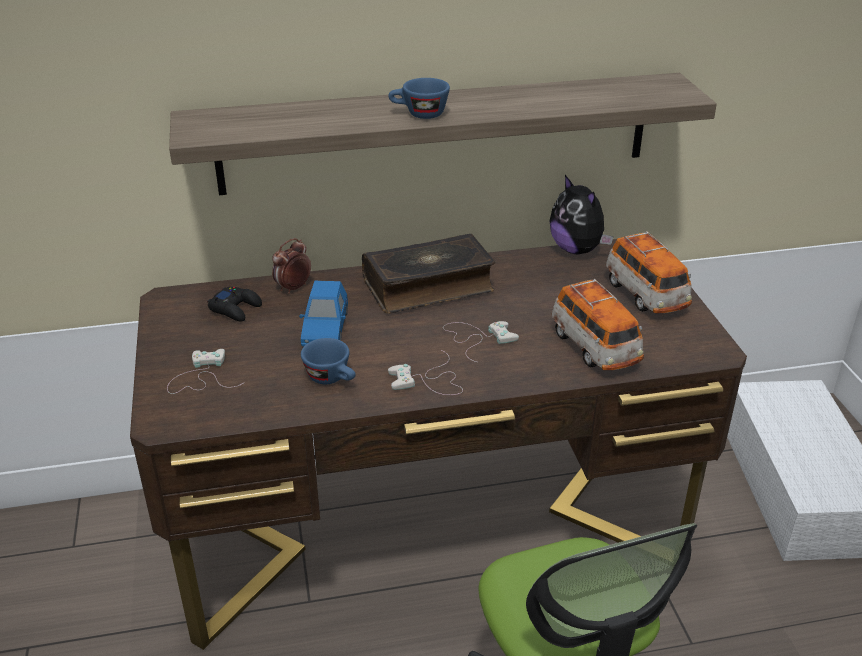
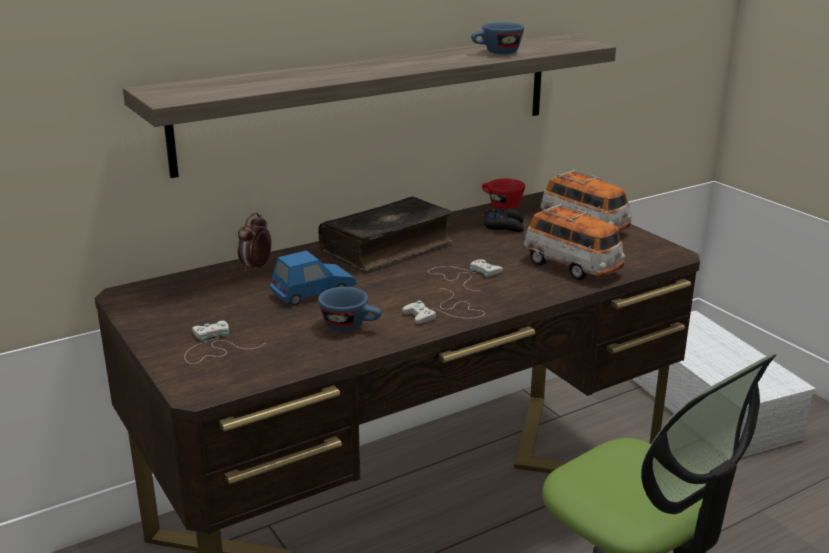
camera: 20 degrees left, 10 degrees down
black game controller [207,287,262,322] -> black game controller moved to [484,208,524,232]
blue toy car [299,281,348,346] -> blue toy car turned 105 degrees counterclockwise [270,250,357,306]
blue cup [388,78,450,119] -> blue cup moved to [471,22,524,54]
plush toy [550,175,613,254] -> red cup [482,179,525,209]

